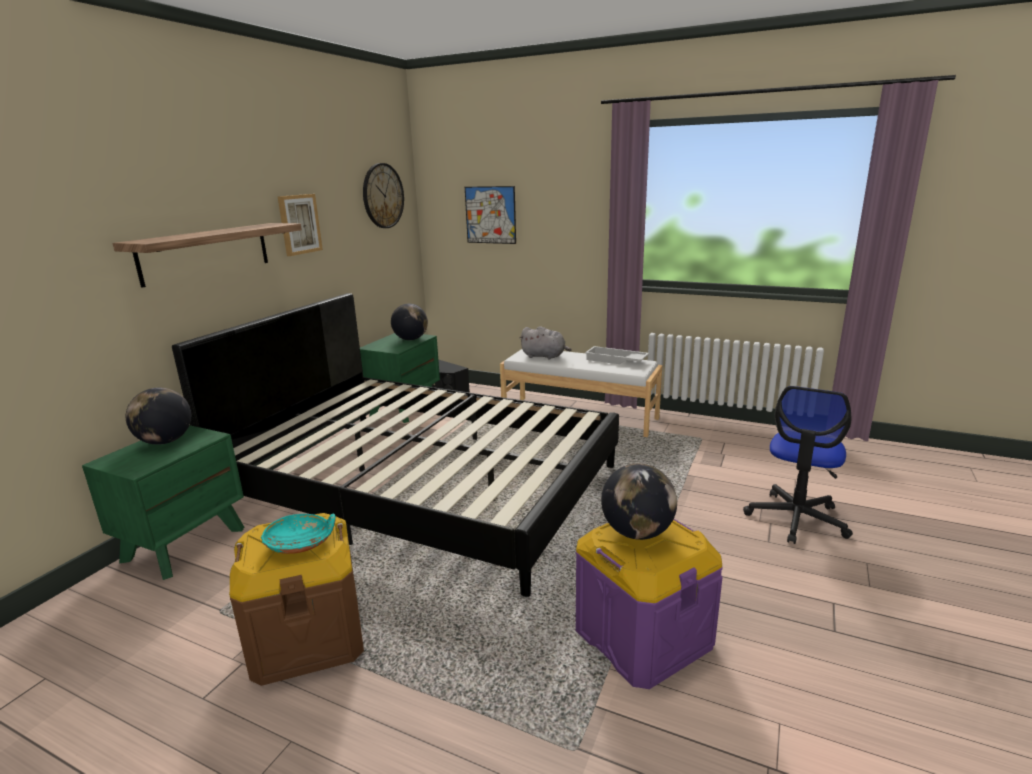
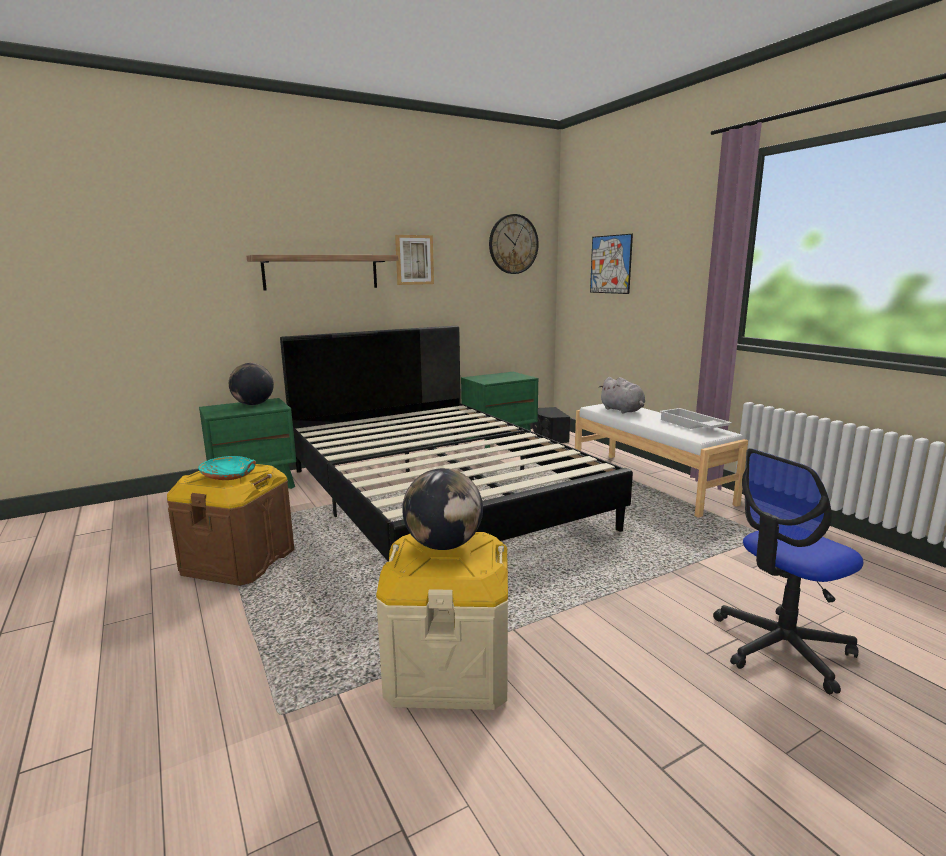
camera: 35 degrees right, 5 degrees down
globe [391,304,428,340] -> none
purple storage box [576,519,723,689] -> beige storage box [376,532,508,710]

